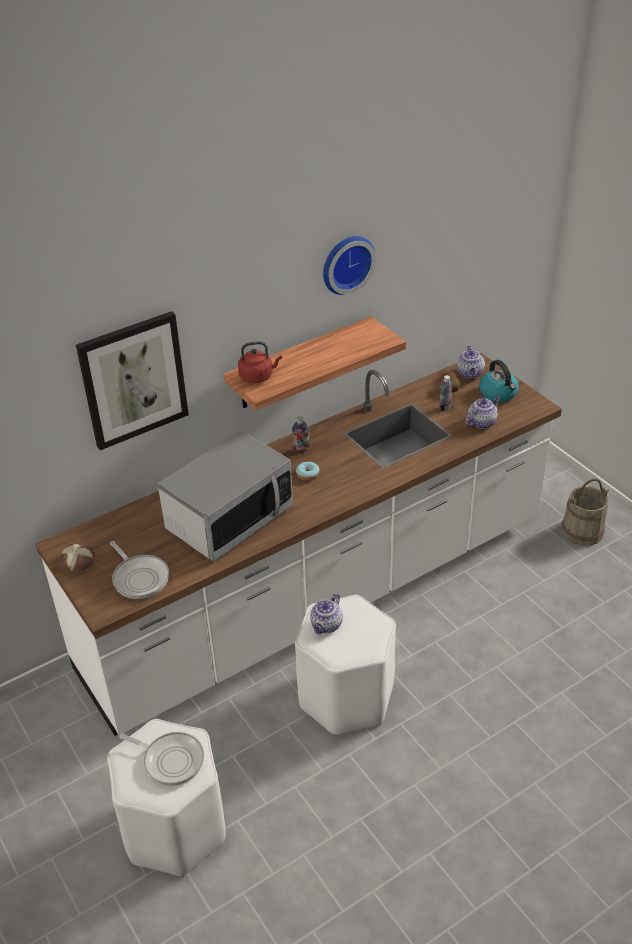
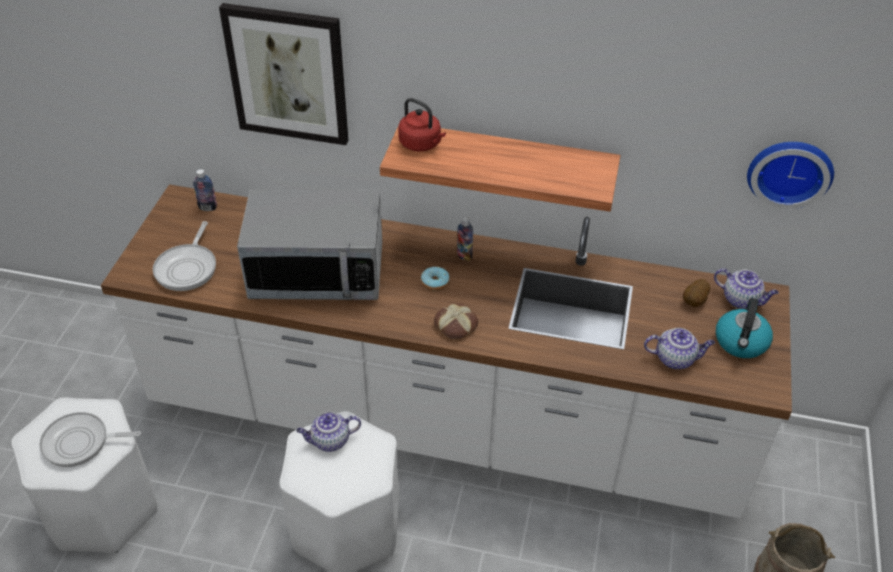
camera: 45 degrees right, 5 degrees up
bread [58,544,95,572] -> bread moved to [434,304,478,339]
frying pan [119,732,204,786] -> frying pan turned 105 degrees clockwise [39,412,141,467]
wall clock [323,236,376,295] -> wall clock moved to [747,142,834,209]
bottle [439,375,452,412] -> bottle moved to [193,169,217,211]
teapot [457,345,485,379] -> teapot turned 105 degrees counterclockwise [714,268,779,309]

